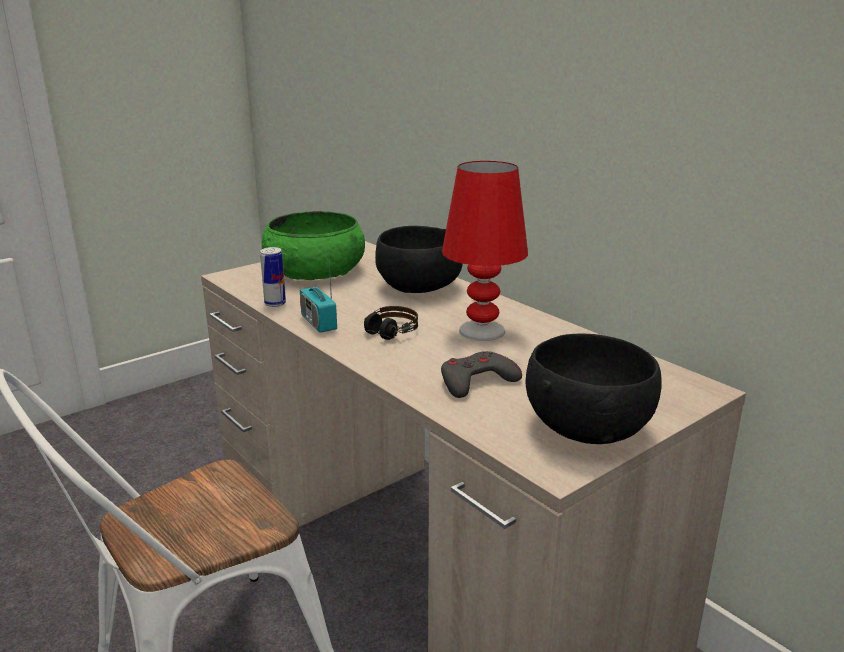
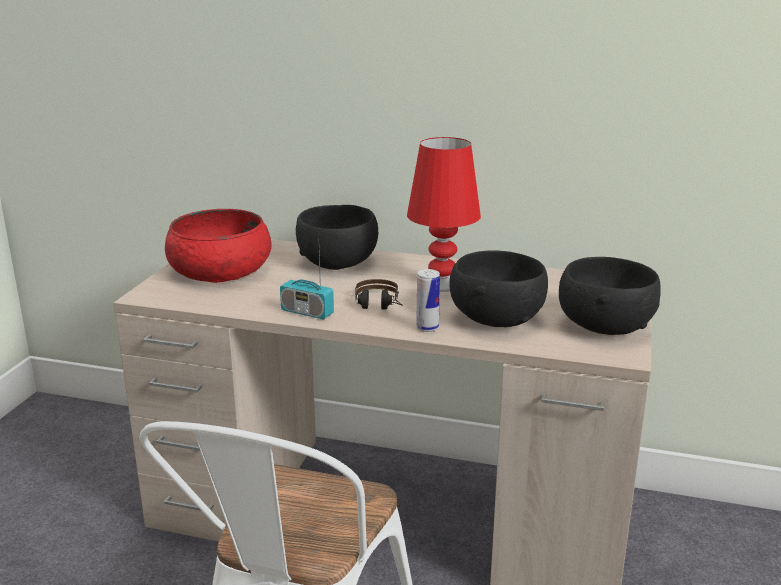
camera: 35 degrees left, 0 degrees up
can [260,247,286,307] -> can moved to [416,269,440,332]
green bowl [262,211,365,280] -> red bowl [165,209,271,283]
grey game controller [441,351,522,398] -> black bowl [449,251,548,327]

